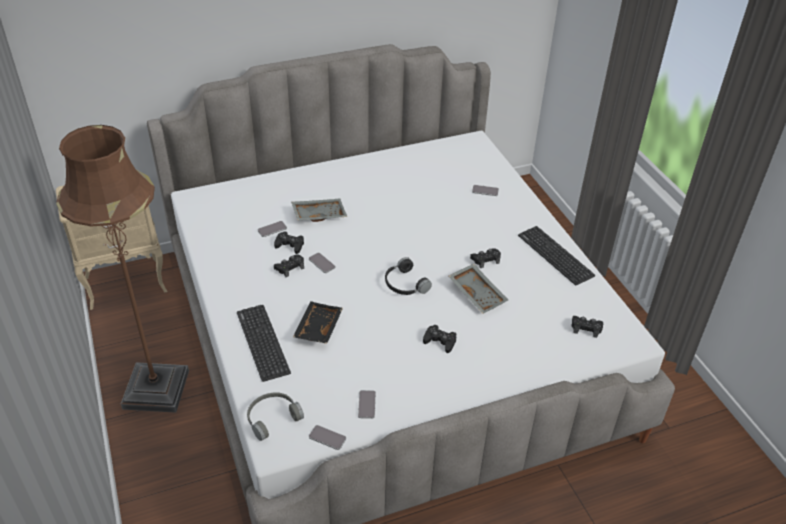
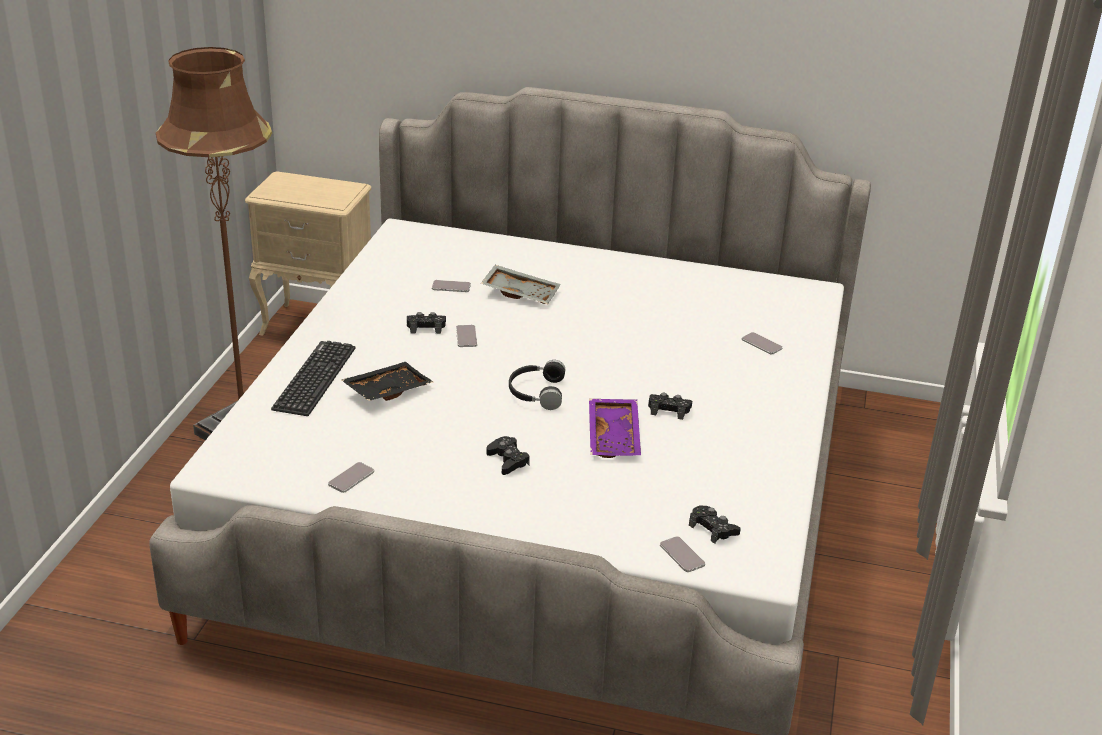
camera: 35 degrees right, 10 degrees down
grey headphones [247,392,304,441] -> none
black game controller [274,231,304,254] -> none
phone [309,425,346,450] -> phone moved to [660,536,705,572]
grey tray [449,264,508,314] -> purple tray [589,399,641,458]
keyboard [518,226,595,285] -> none

